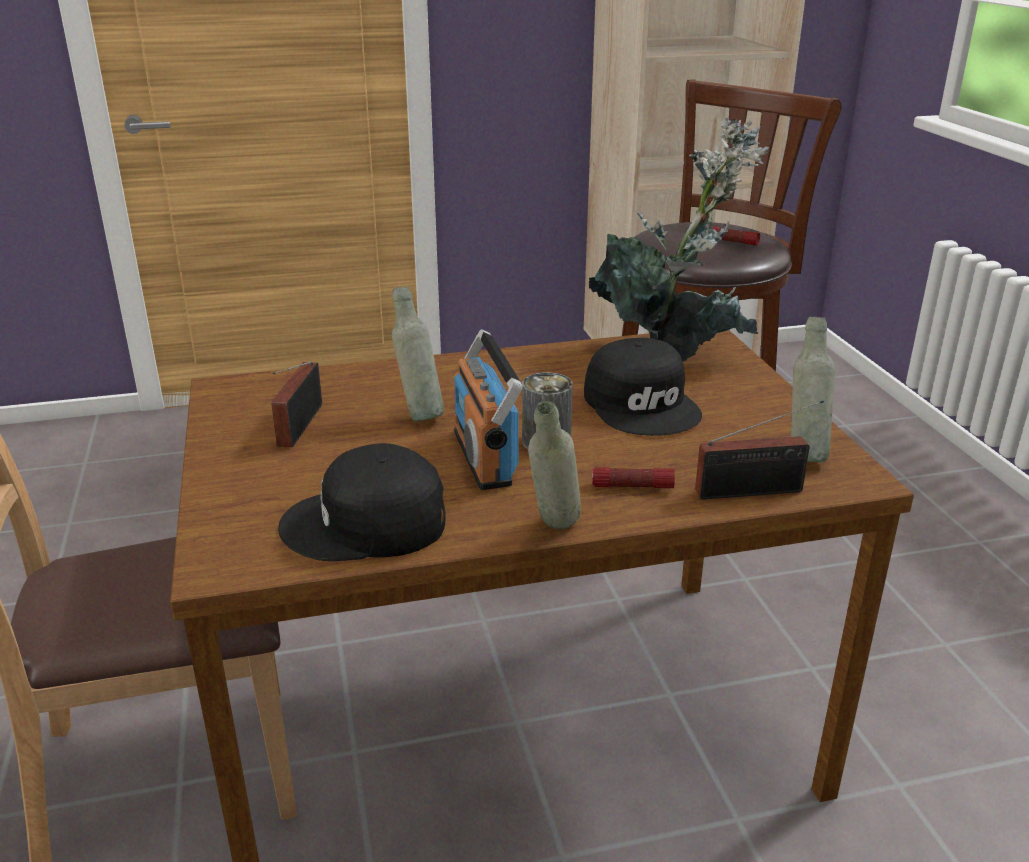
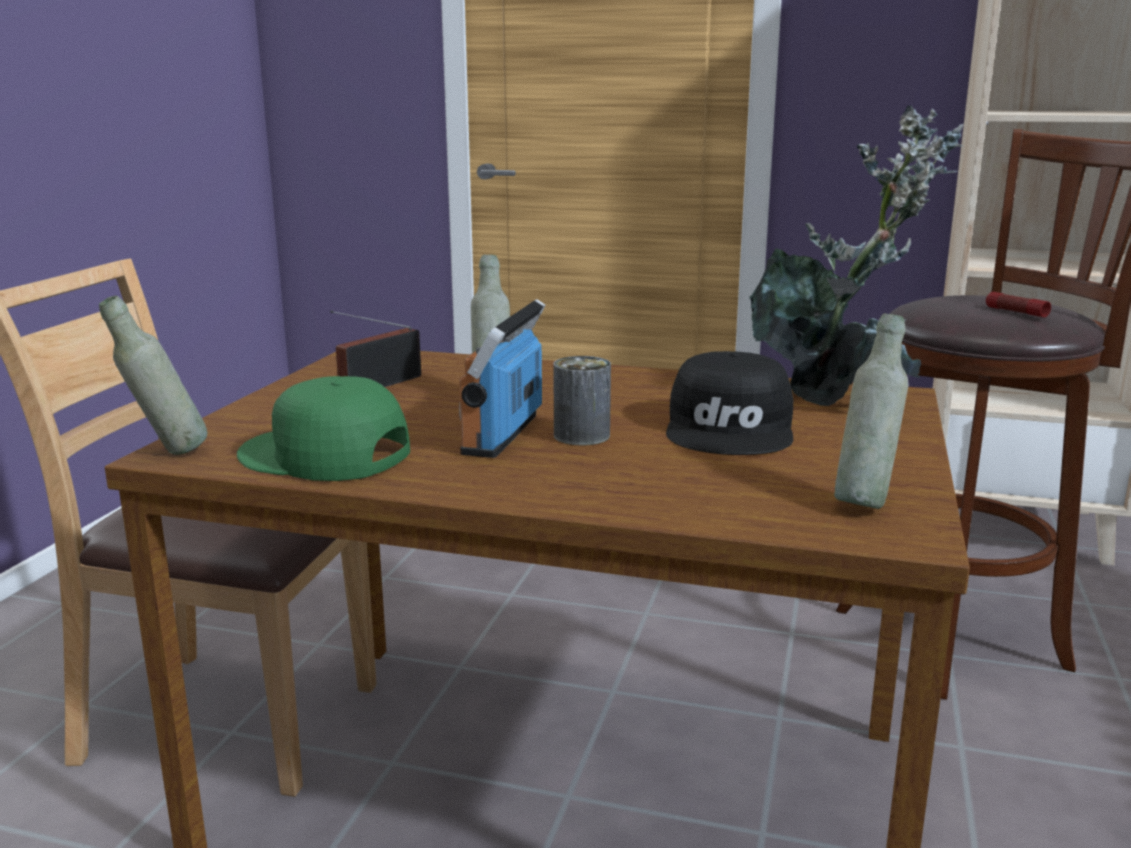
camera: 30 degrees right, 10 degrees down
black cap [278,443,446,561] -> green cap [237,376,410,481]
grey bottle [528,401,581,529] -> grey bottle moved to [99,296,207,455]
flashlight [592,467,675,488] -> none
radio [695,400,824,500] -> none

